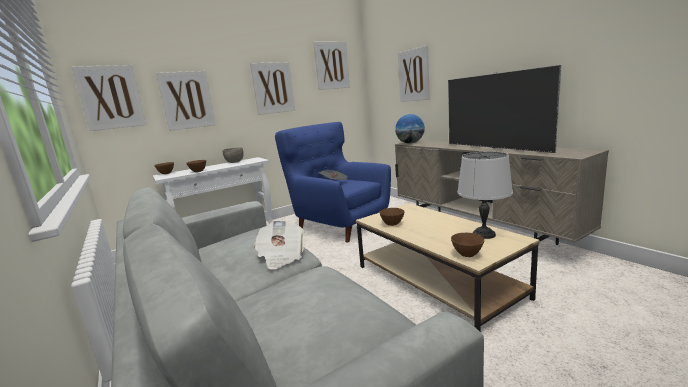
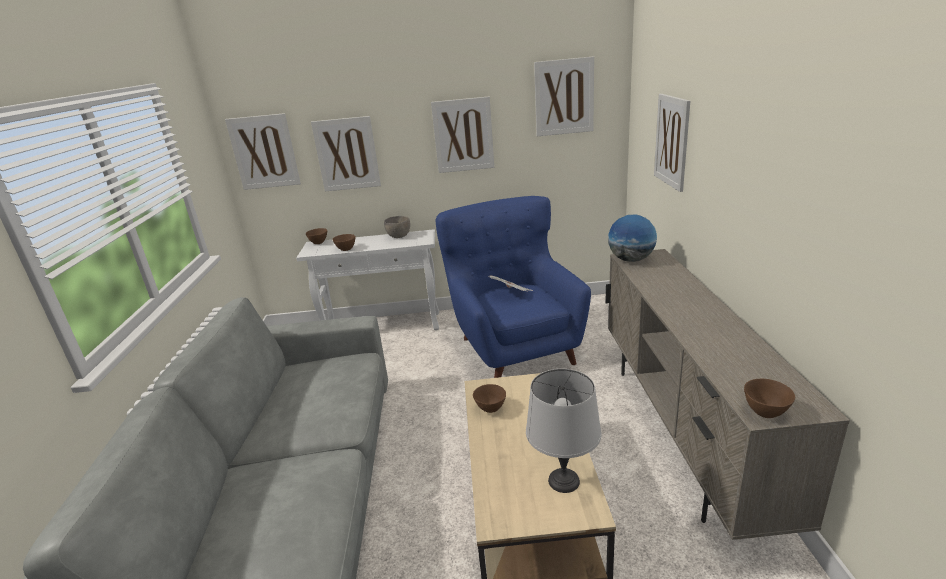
camera: 30 degrees right, 10 degrees up
newspaper [254,220,304,270] -> none
television [448,65,562,153] -> none
brown bowl [451,233,484,257] -> brown bowl moved to [744,379,795,418]

